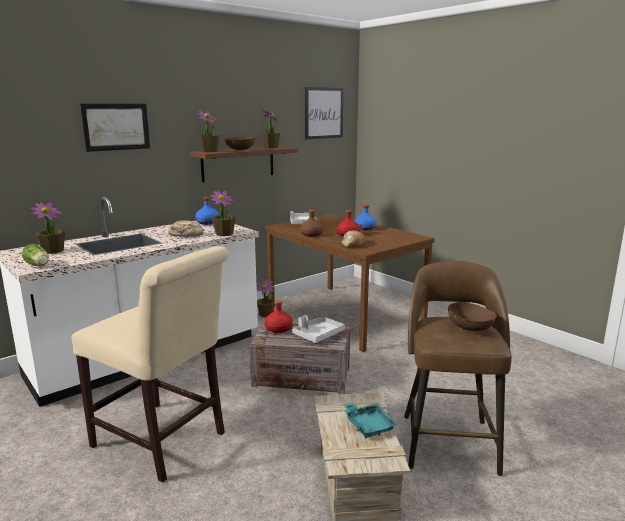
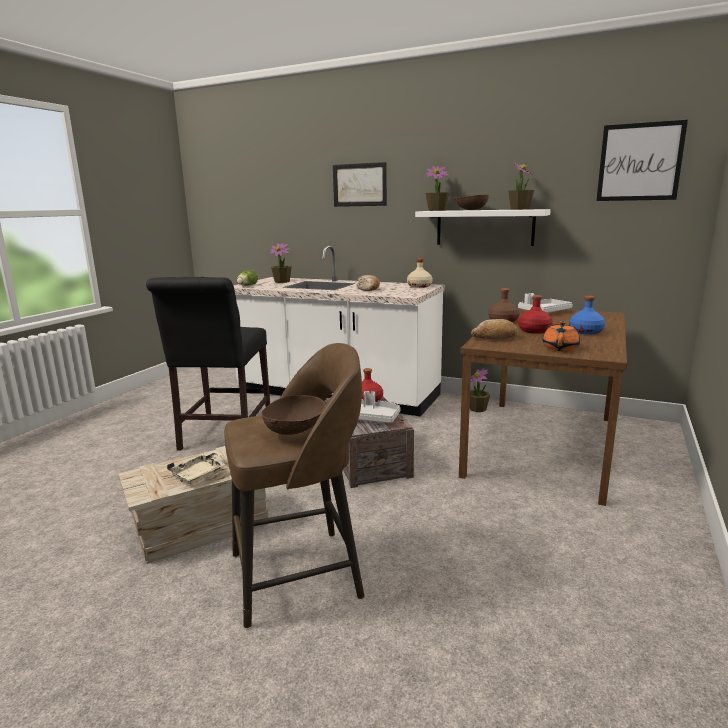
camera: 65 degrees right, 0 degrees up
beige chair [72,246,228,482] -> black chair [146,277,270,451]
brown shelf [190,146,298,182] -> white shelf [415,209,551,246]
blue bottle [195,197,220,225] -> beige bottle [407,258,433,288]
potted plant [210,191,236,236] -> none
turquoise tray [343,403,398,438] -> beige tray [167,451,226,484]
none -> orange teapot [543,321,580,351]

